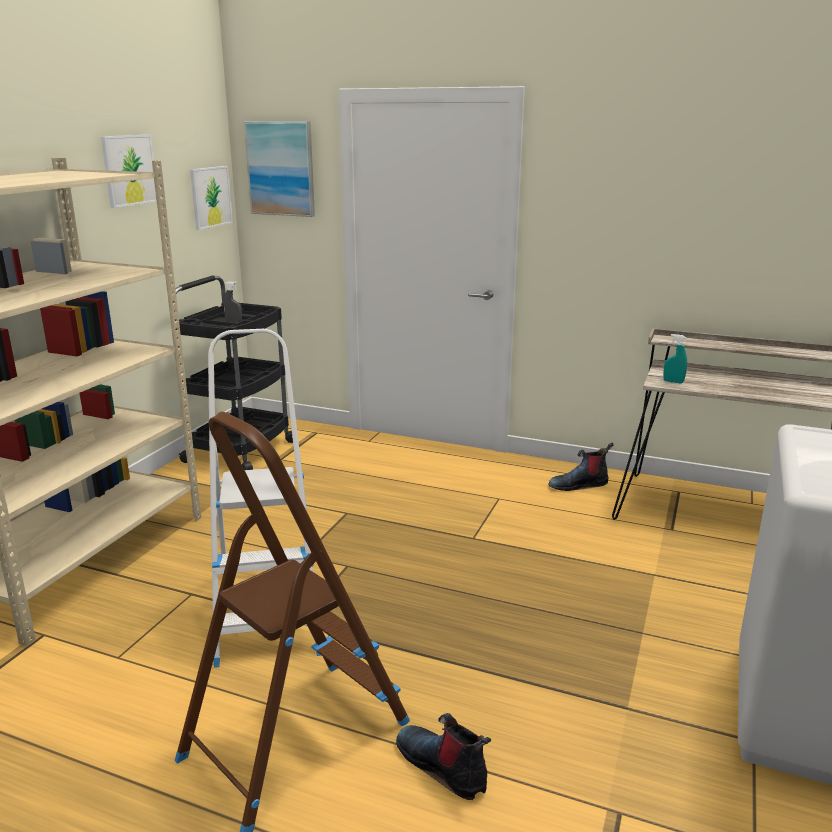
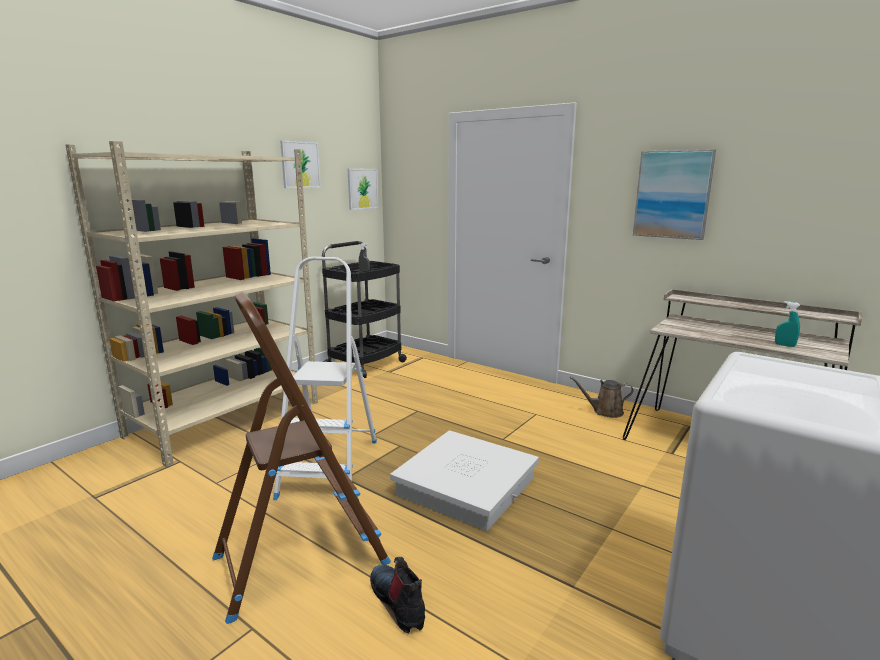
camera: 15 degrees right, 5 degrees down
picture [244,121,315,217] -> picture moved to [633,149,716,240]
boot [548,443,614,491] -> brown watering can [570,377,633,418]
turquoise spray bottle [663,334,687,383] -> turquoise spray bottle moved to [775,301,800,347]
none -> white storage box [390,430,539,531]

